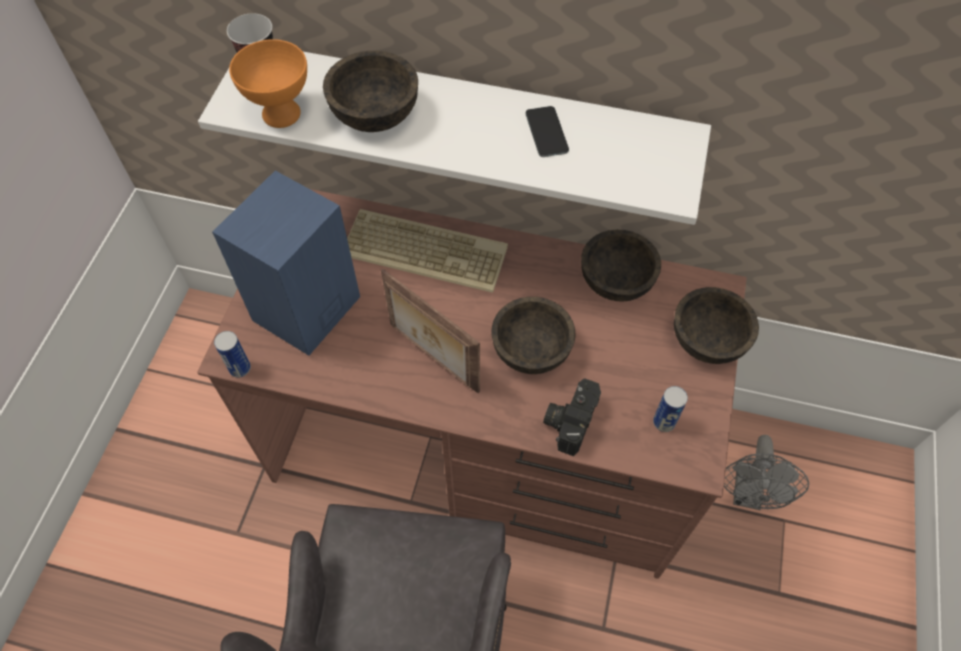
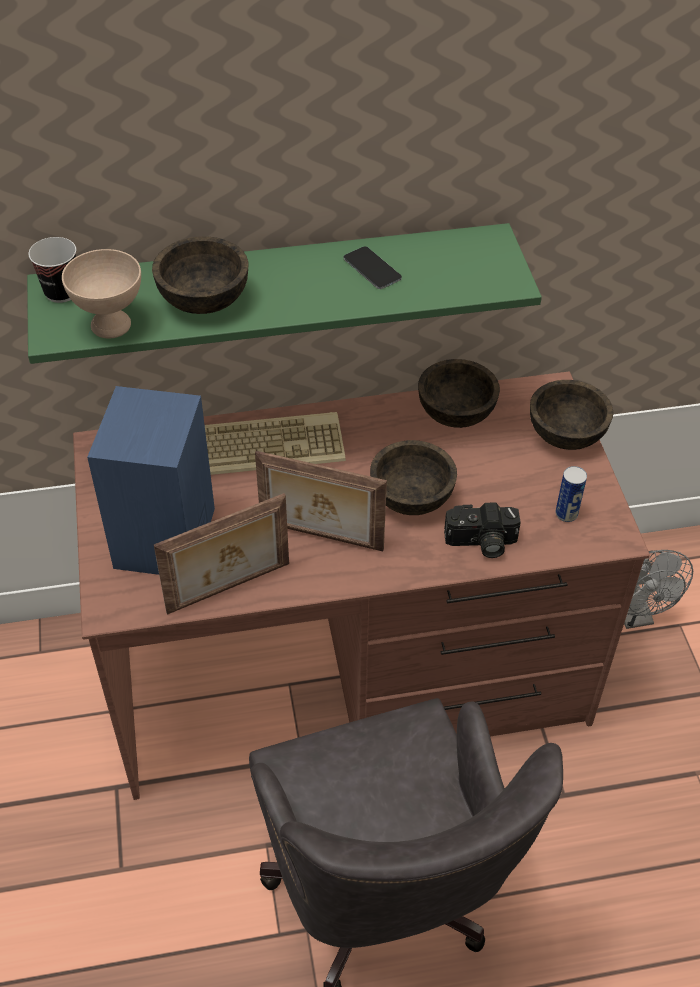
camera: 25 degrees left, 10 degrees down
white shelf [198,52,711,225] -> green shelf [27,223,542,364]
can [214,331,251,378] -> none
orange bowl [229,39,307,128] -> beige bowl [62,249,141,339]
camera [543,378,601,456] -> camera turned 90 degrees counterclockwise [444,502,521,558]
none -> picture frame [154,493,289,615]

